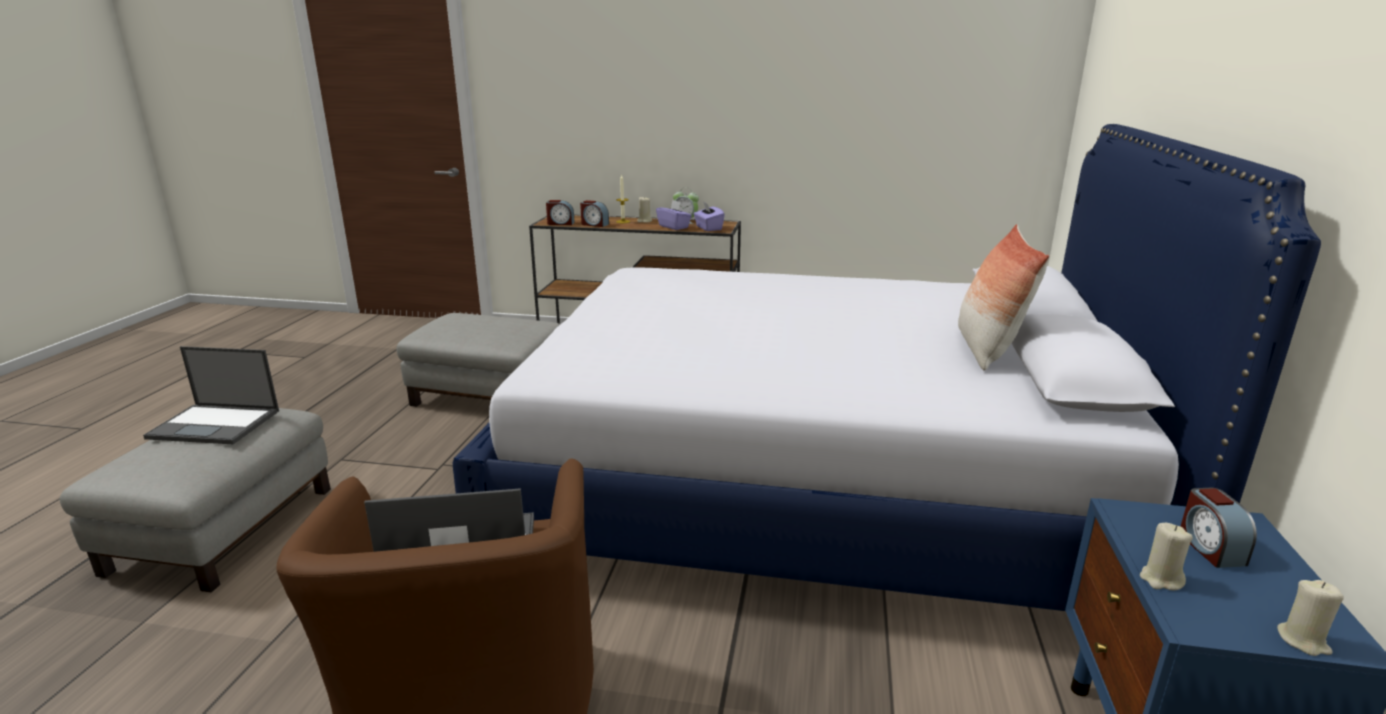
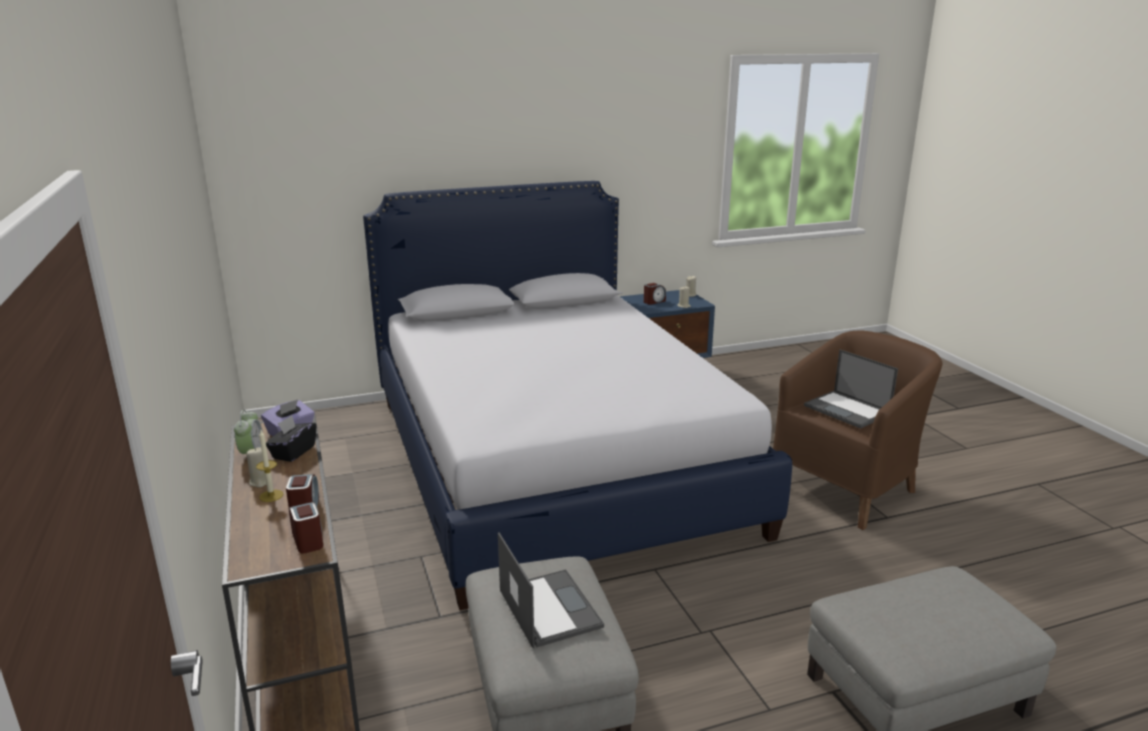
camera: 120 degrees left, 0 degrees up
laptop [143,346,279,444] -> laptop moved to [498,532,604,649]
purple tissue box [656,200,692,230] -> black tissue box [266,415,317,462]
pillow [958,224,1049,371] -> none

